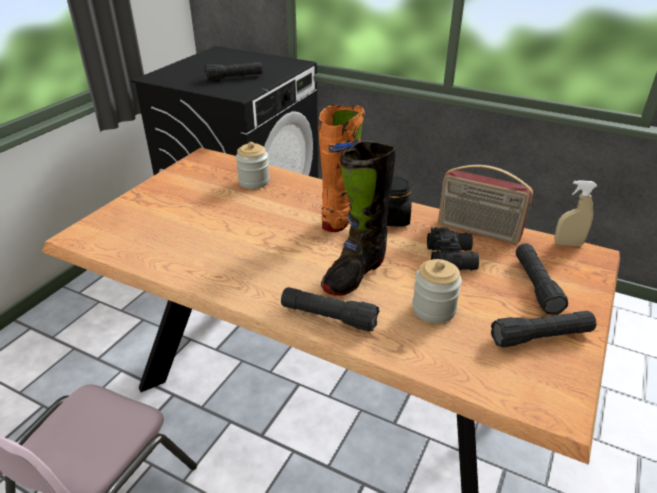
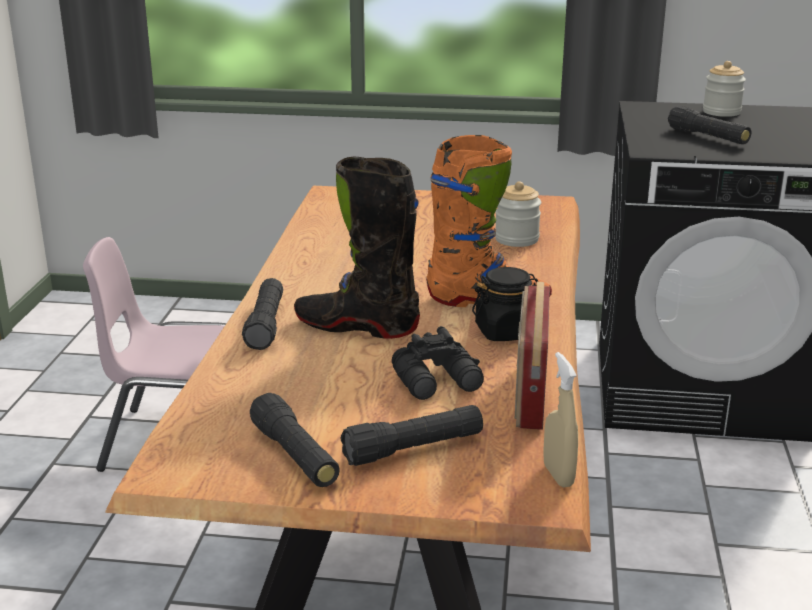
camera: 70 degrees right, 10 degrees down
jar [412,259,462,323] -> jar moved to [703,61,746,117]

